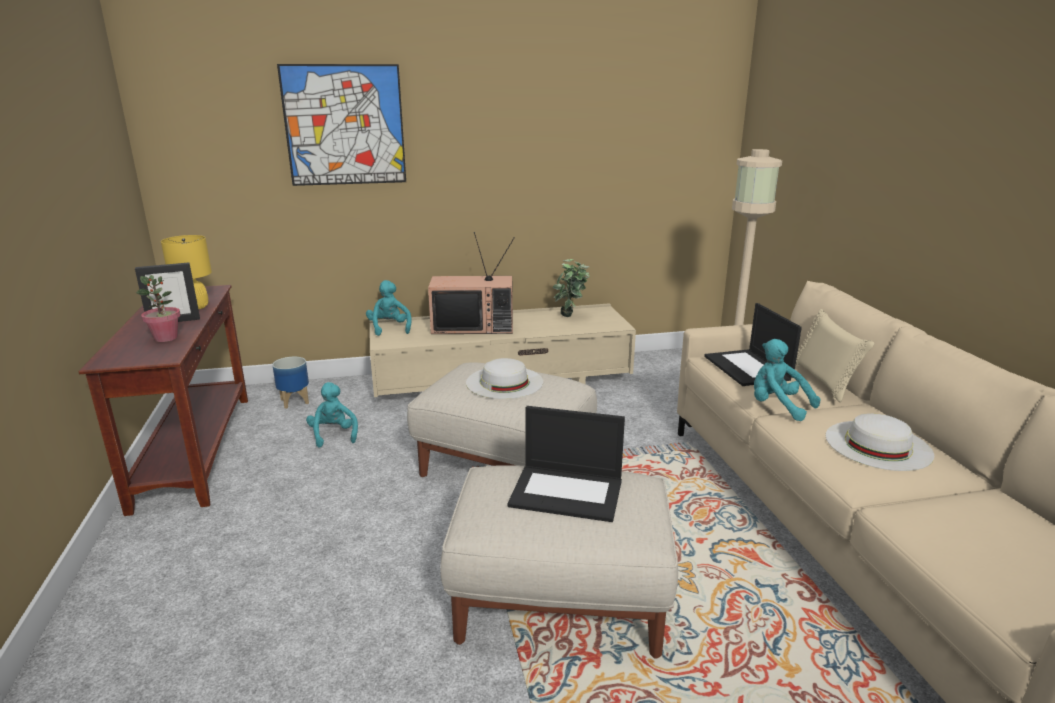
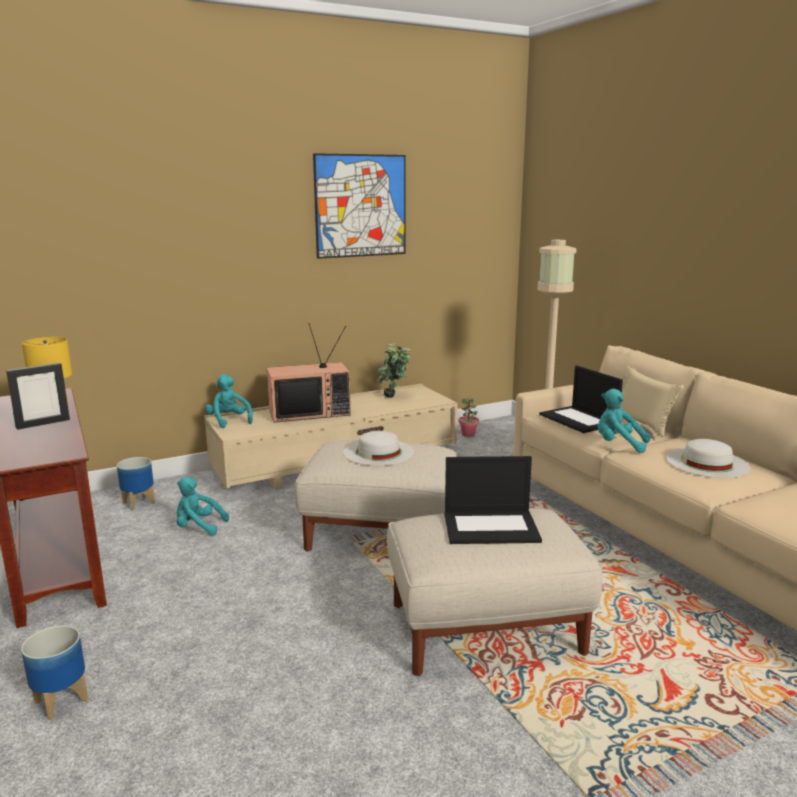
camera: 15 degrees left, 5 degrees down
potted plant [136,275,181,342] -> potted plant moved to [458,397,479,437]
picture [277,64,406,186] -> picture moved to [313,153,405,259]
turquoise plush toy [306,382,358,448] -> turquoise plush toy turned 45 degrees counterclockwise [177,477,229,535]
none -> planter [21,625,88,720]

